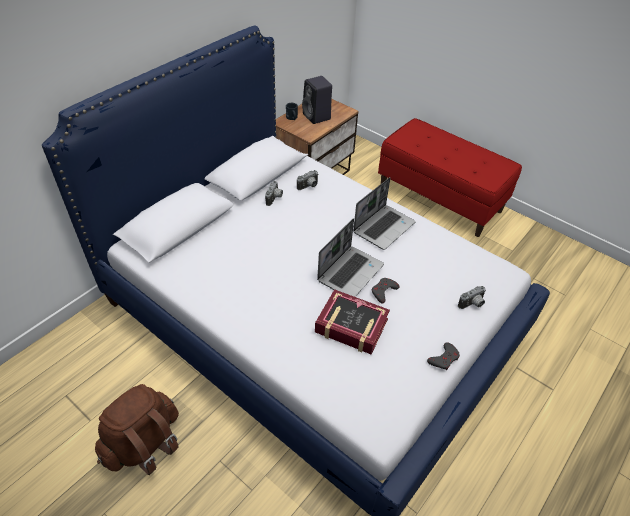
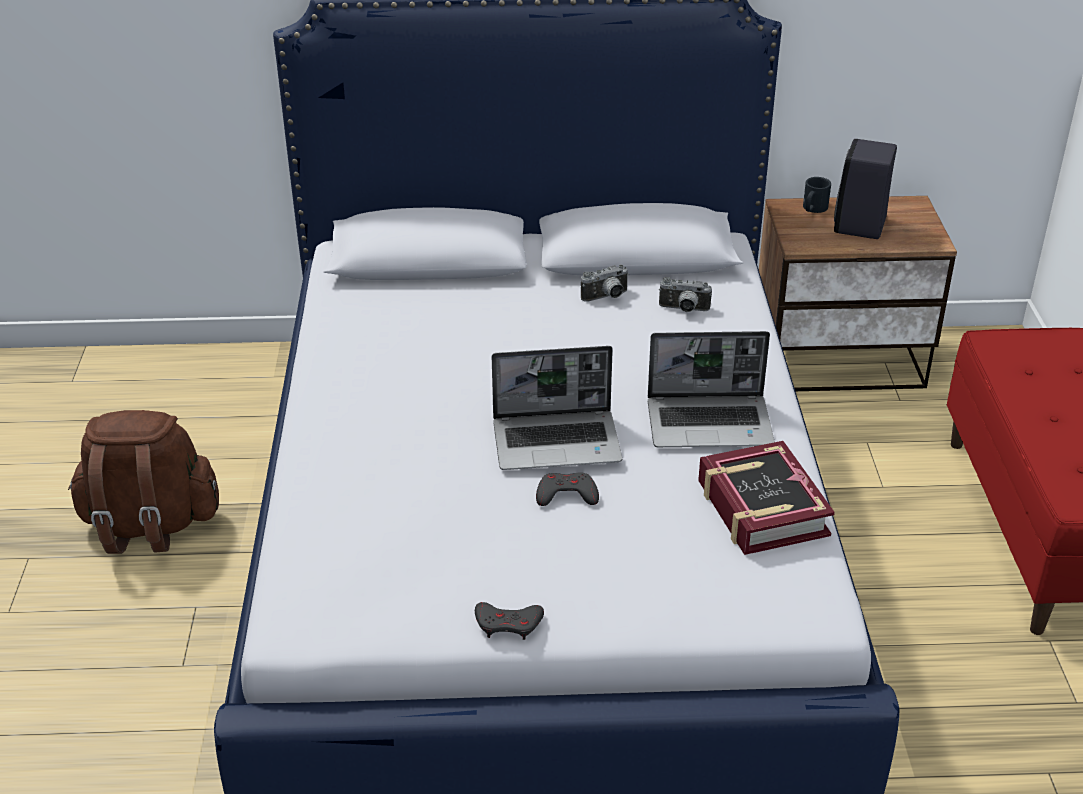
camera: 50 degrees right, 10 degrees down
book [315,289,390,355] -> book moved to [698,441,835,555]
camera [458,286,486,309] -> none

